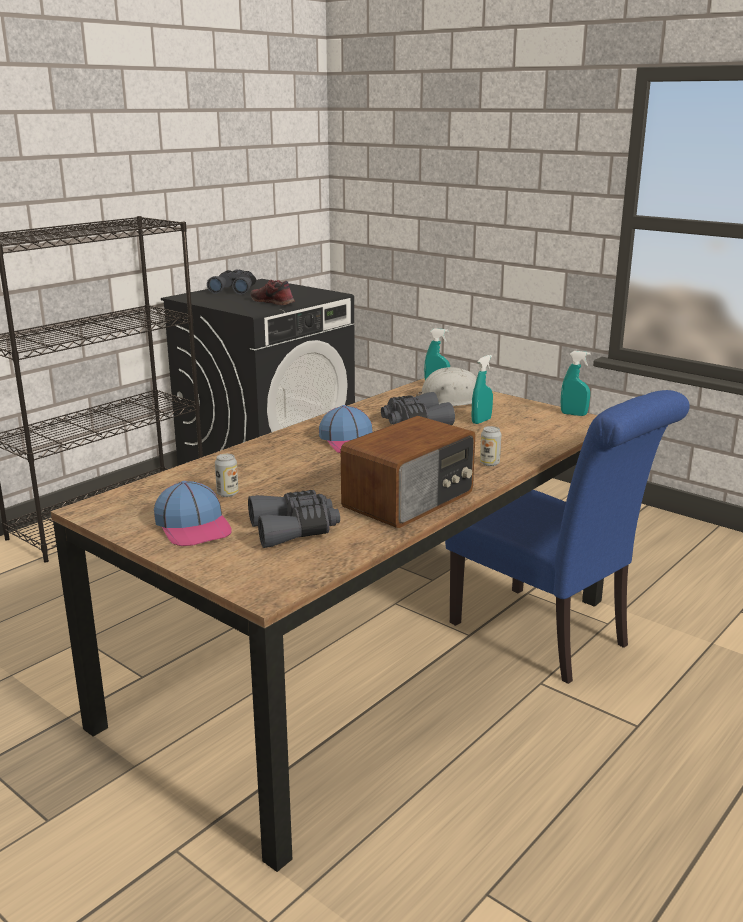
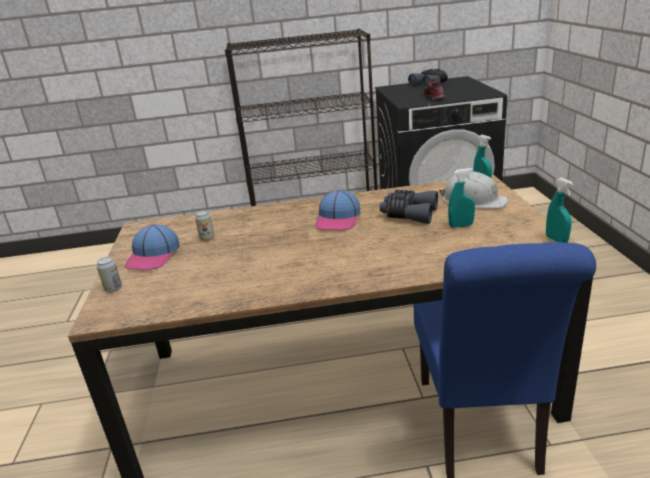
camera: 45 degrees right, 5 degrees up
grey binoculars [248,490,340,548] -> none
radio [341,416,475,528] -> none
can [480,426,501,466] -> can moved to [97,257,122,292]

